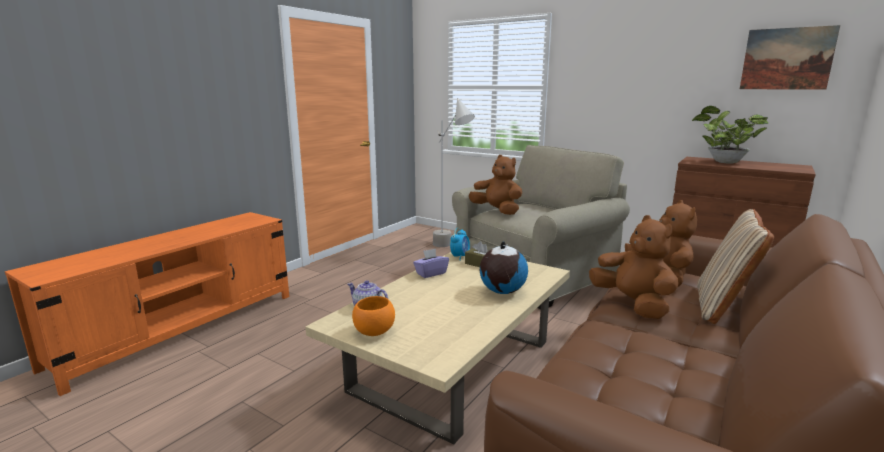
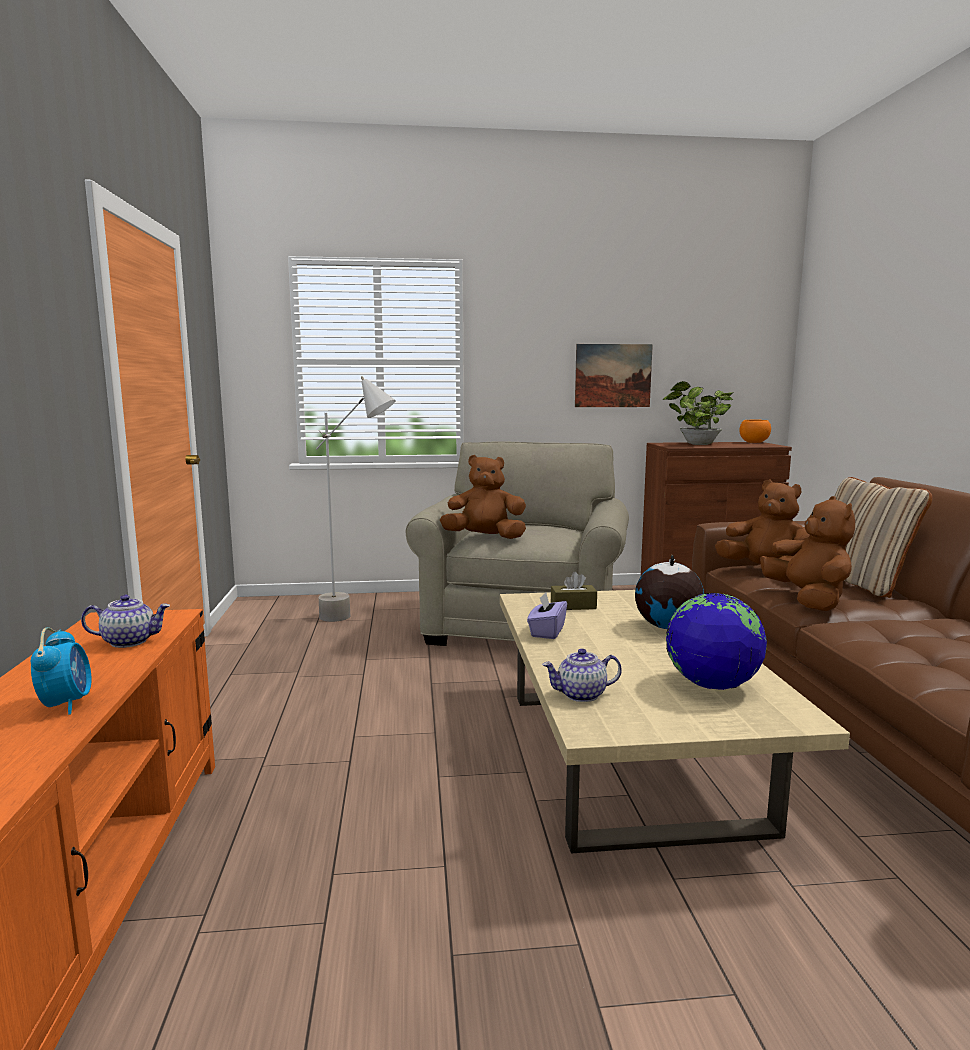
camera: 40 degrees left, 5 degrees down
orange bowl [352,296,395,336] -> orange bowl moved to [739,420,771,443]
alarm clock [450,228,470,261] -> alarm clock moved to [31,627,92,715]
brown plush toy [589,215,678,319] -> brown plush toy turned 60 degrees clockwise [760,496,855,611]
picture [740,25,840,90] -> picture moved to [575,344,653,407]
none -> teapot [81,595,170,648]
none -> globe [666,593,767,690]

